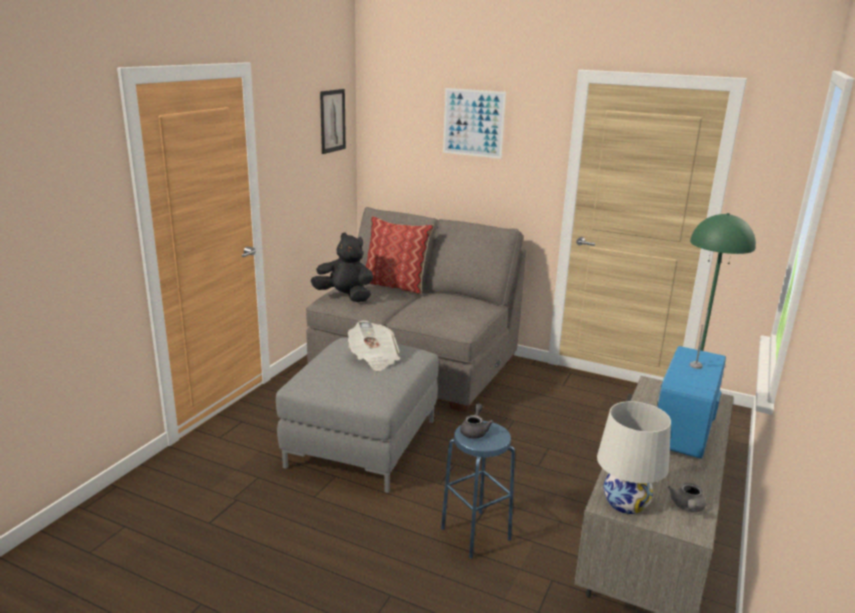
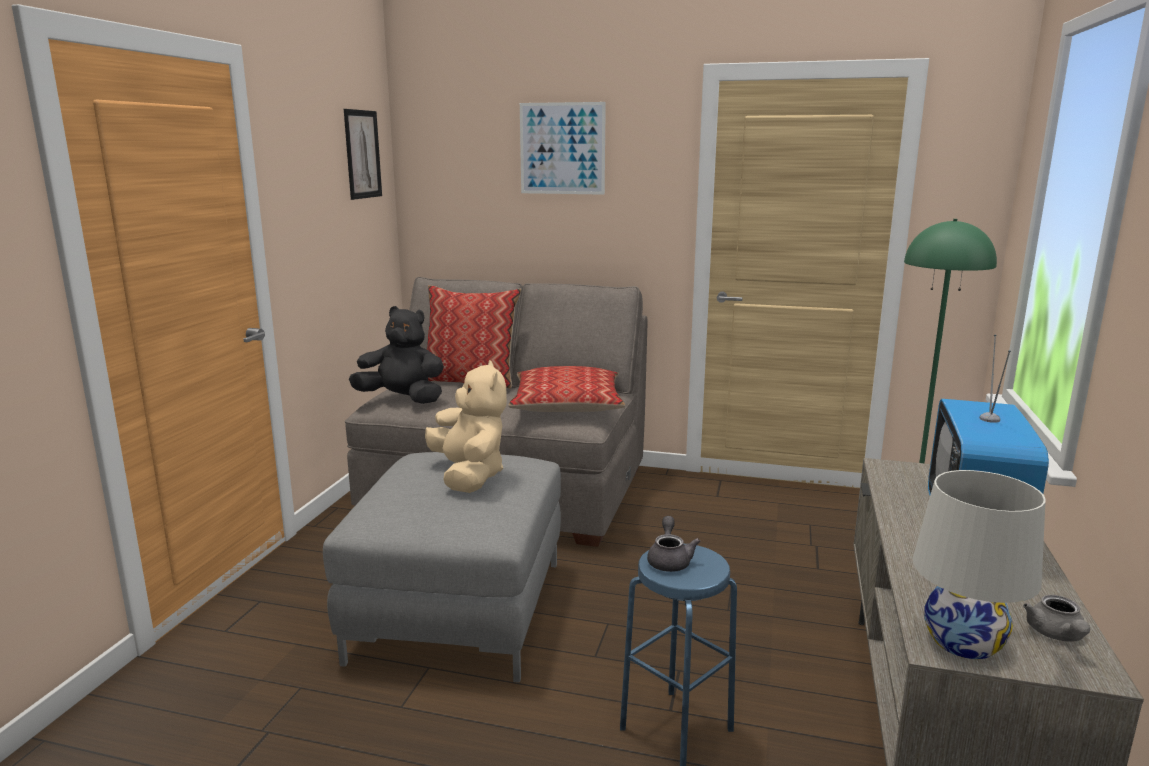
camera: 10 degrees left, 5 degrees down
newspaper [348,320,400,371] -> beige plush toy [425,360,507,493]
none -> pillow [508,366,625,412]

